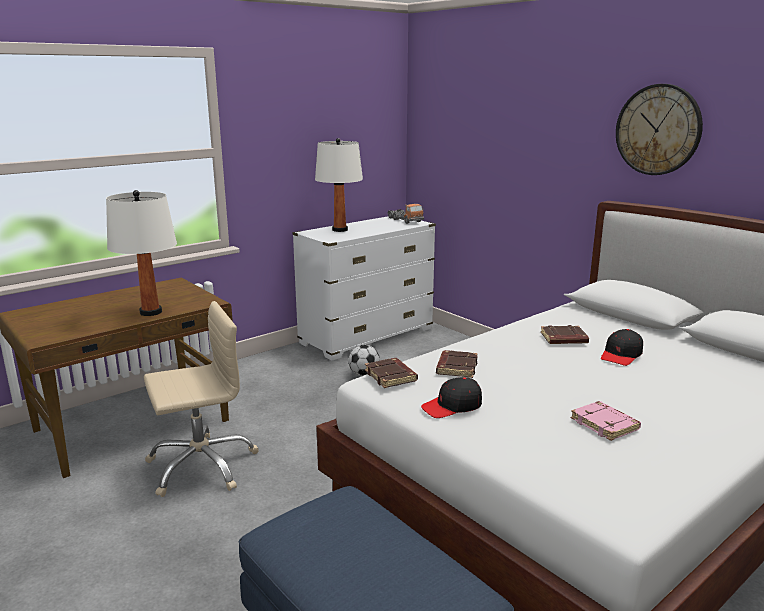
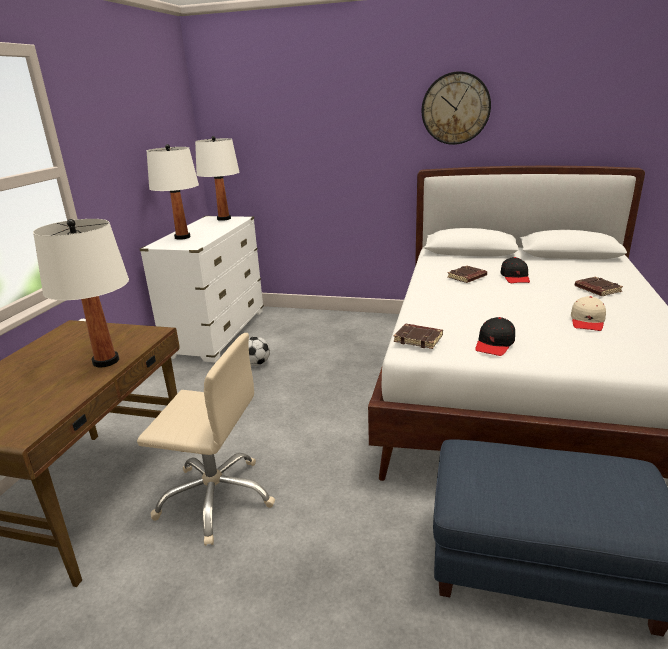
camera: 35 degrees left, 5 degrees up
beige office chair [144,301,259,497] -> beige office chair turned 75 degrees clockwise [137,333,275,546]
toy truck [387,204,424,224] -> white table lamp [195,136,239,221]
brown book [436,350,478,378] -> brown book moved to [575,277,623,296]
pink book [570,401,641,441] -> beige cap [571,296,606,331]

